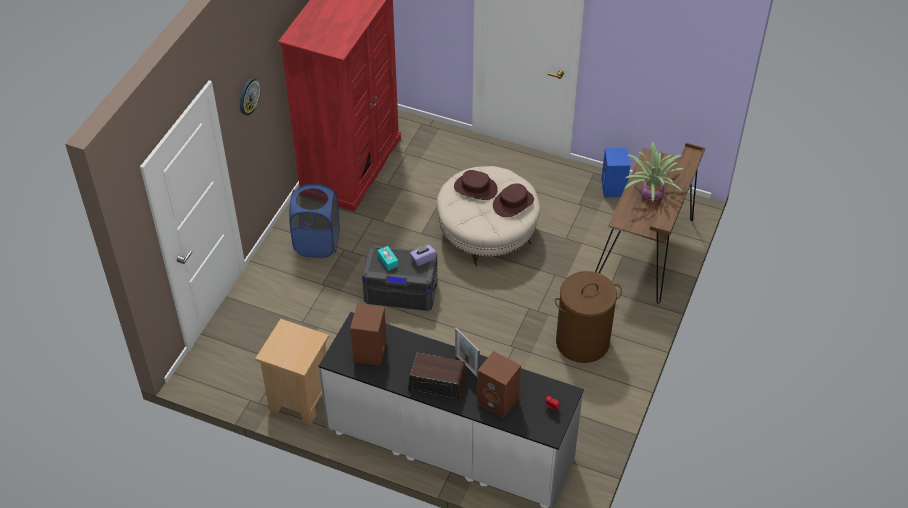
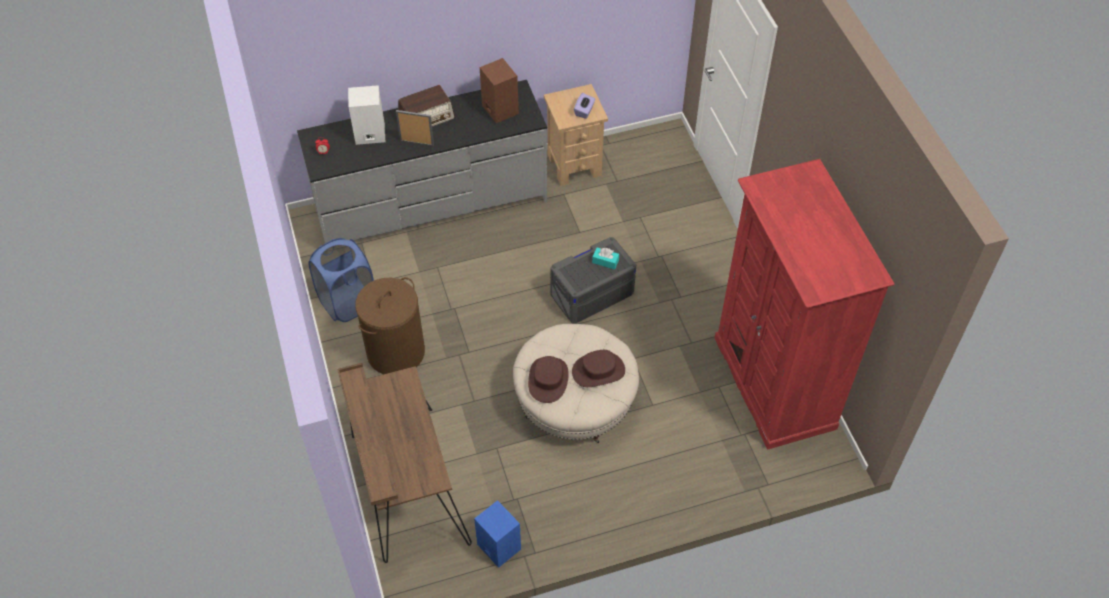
camera: 140 degrees right, 5 degrees up
wall clock [240,78,261,116] -> none
blue laundry basket [289,183,339,258] -> blue laundry basket moved to [309,238,374,322]
purple tissue box [410,245,436,266] -> purple tissue box moved to [574,93,595,119]
brown speaker [477,351,521,418] -> white speaker [348,85,385,145]
potted plant [624,142,684,202] -> none

